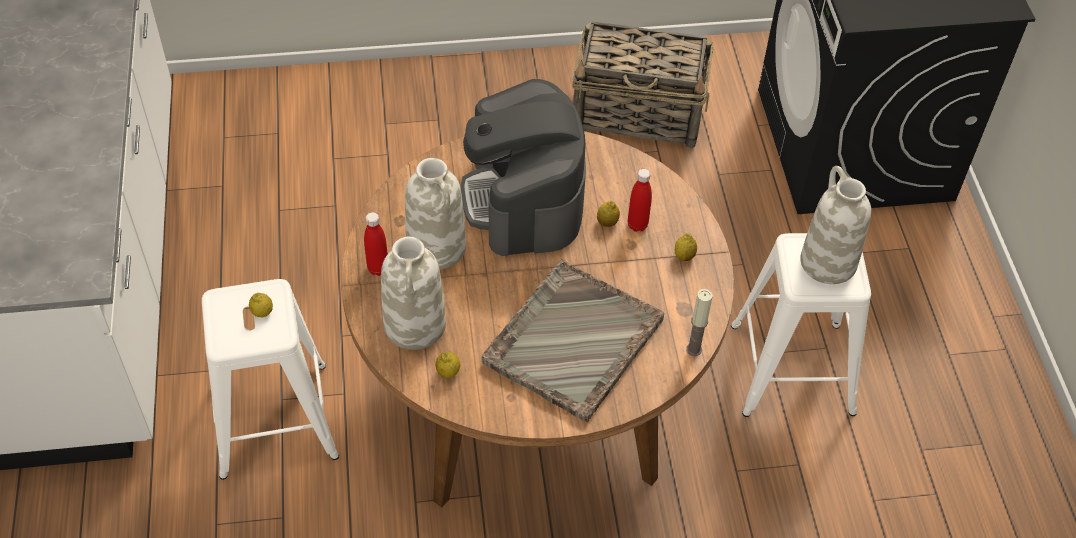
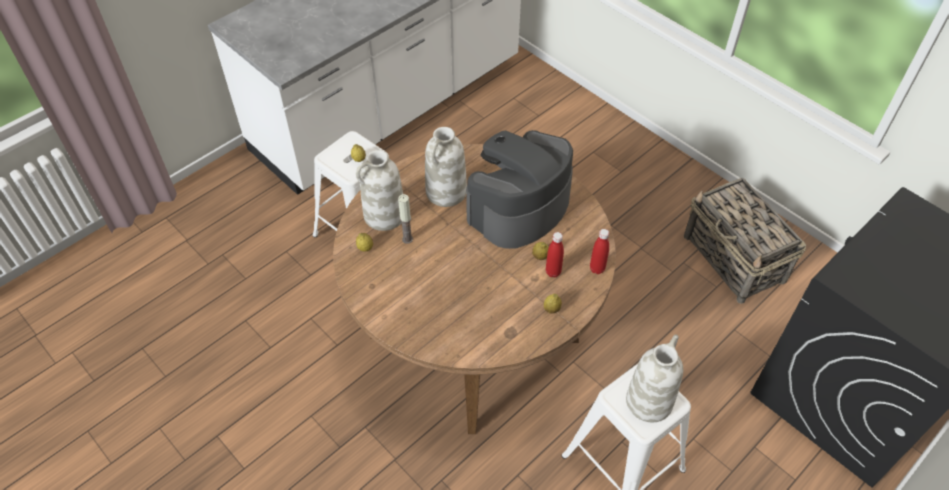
camera: 55 degrees right, 0 degrees up
red bottle [364,212,388,276] -> red bottle moved to [590,229,609,274]
grey tray [482,259,664,422] -> none
candle [686,289,713,356] -> candle moved to [398,194,413,244]

